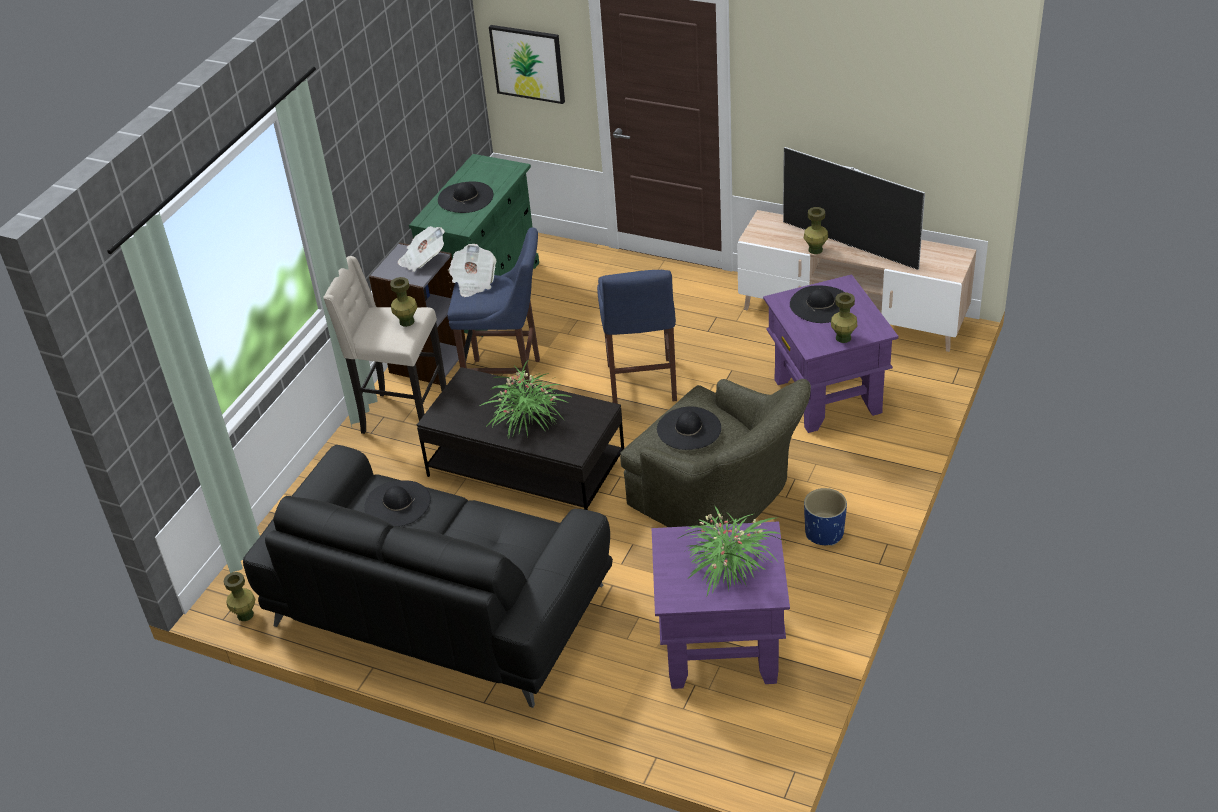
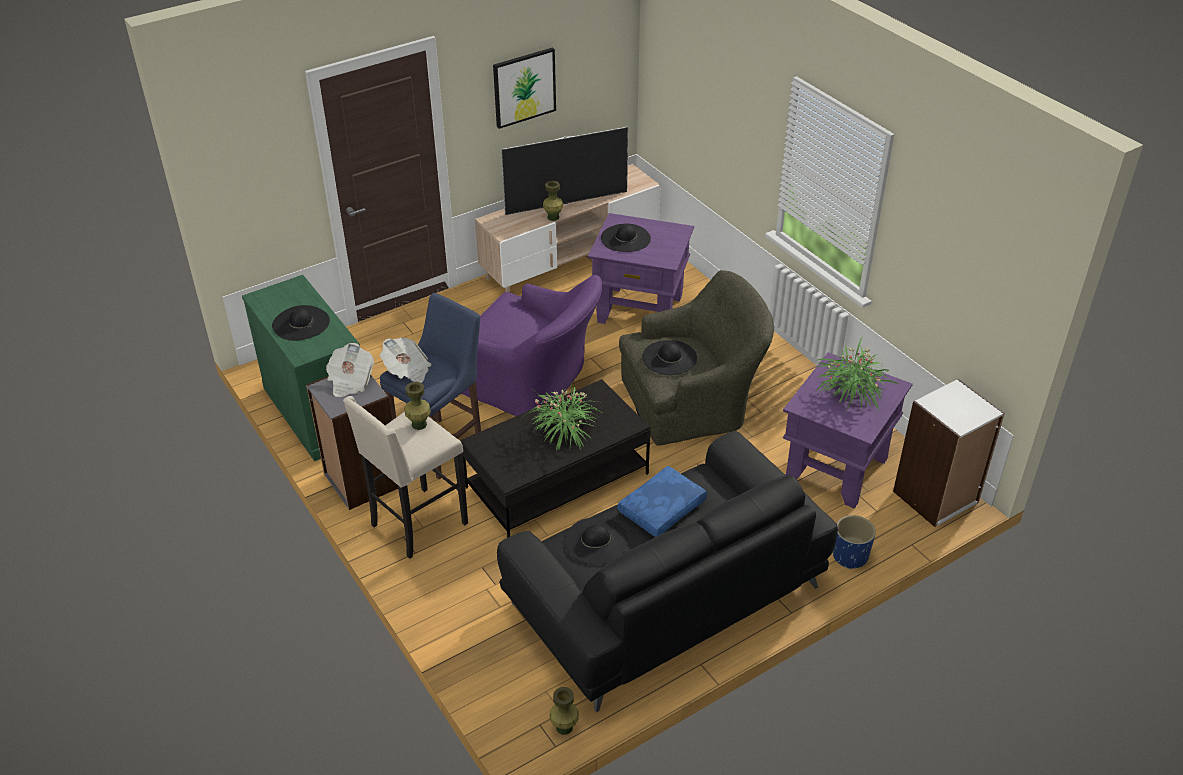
camera: 60 degrees left, 0 degrees up
picture [489,25,565,104] -> picture moved to [493,47,556,129]
blue stool [597,270,677,404] -> purple armchair [461,275,602,416]
blue planter [804,488,847,546] -> blue planter moved to [833,515,876,569]
green vase [831,293,857,343] -> none
none -> blue pillow [618,466,707,537]
none -> white bookcase [893,379,1005,527]

